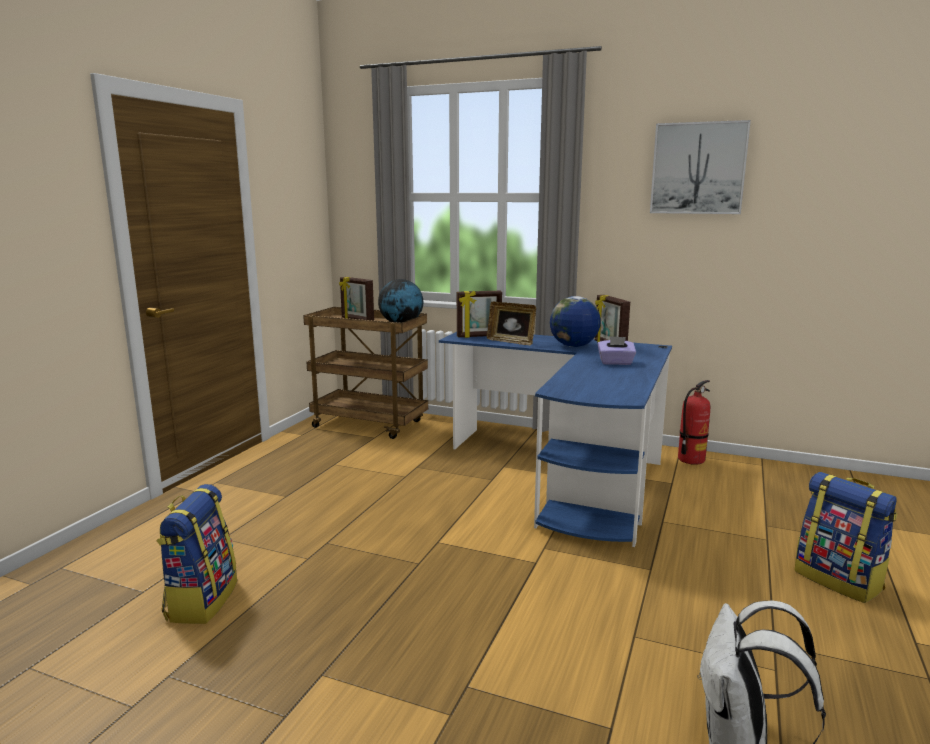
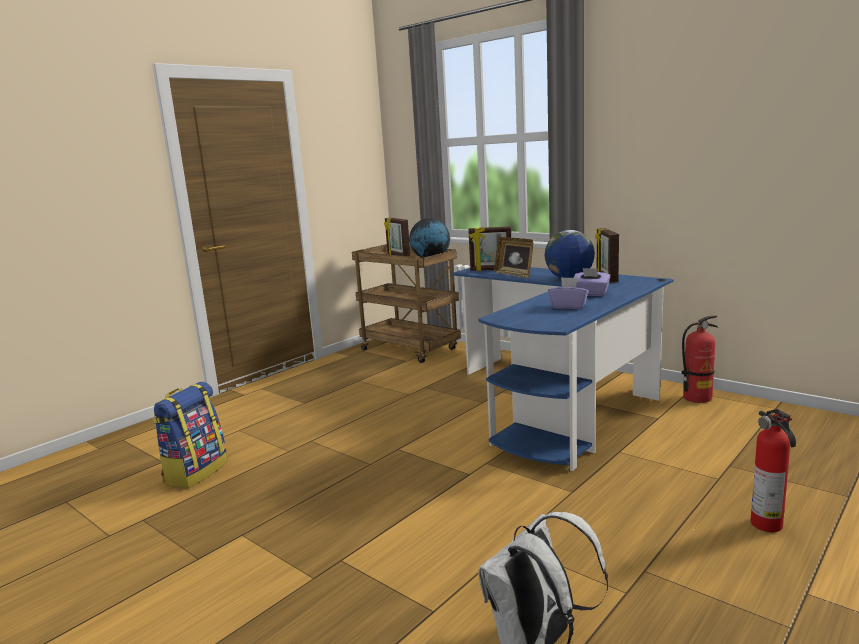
camera: 20 degrees right, 0 degrees up
picture [650,120,751,214] -> none
backpack [795,472,897,603] -> fire extinguisher [750,409,796,532]
none -> purple tissue box [548,277,589,309]

